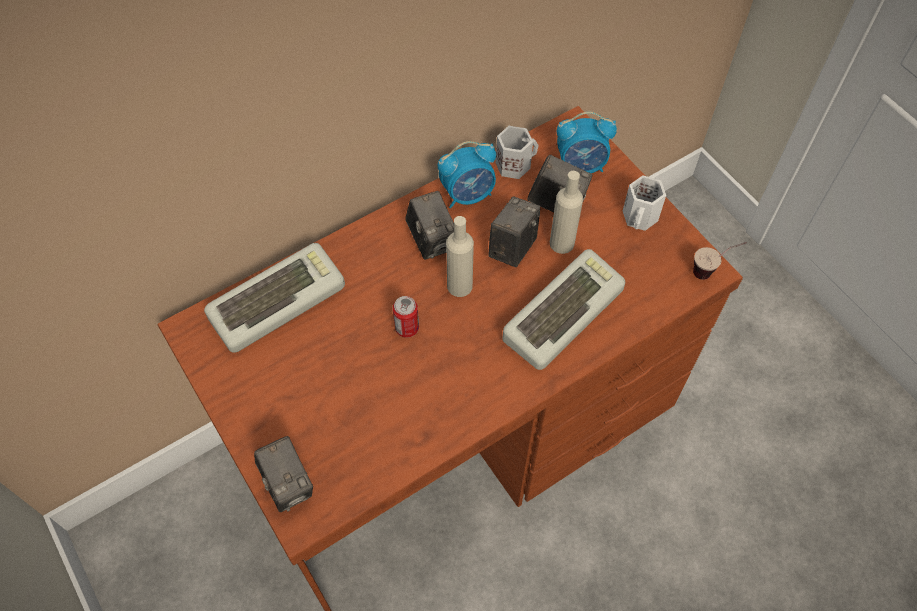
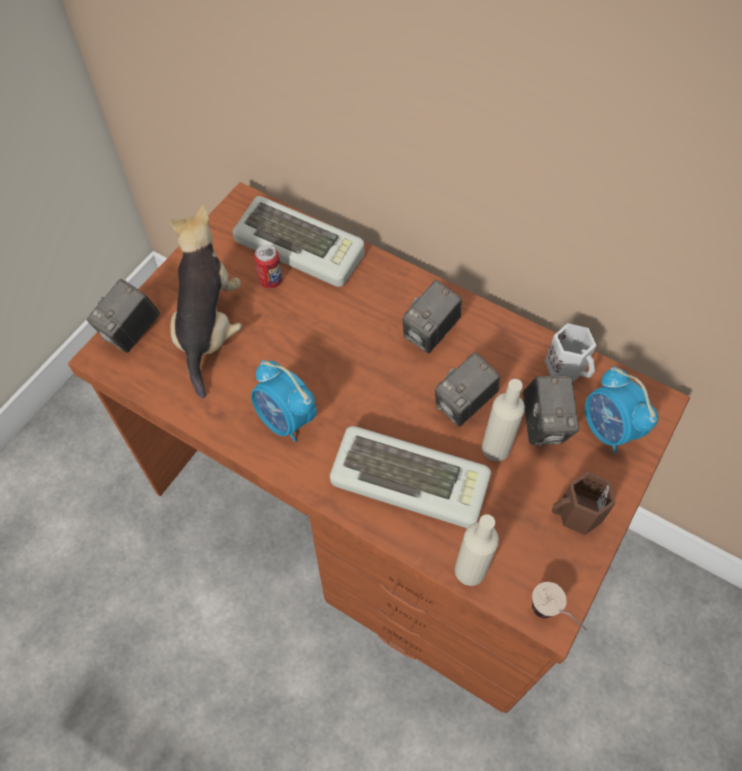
camera: 65 degrees right, 0 degrees up
can [393,296,419,338] -> can moved to [254,244,282,289]
alarm clock [438,141,496,208] -> alarm clock moved to [251,360,316,442]
beige bottle [446,216,474,297] -> beige bottle moved to [455,514,499,586]
camera [489,196,540,267] -> camera turned 135 degrees clockwise [435,352,500,427]
white mug [623,175,666,231] -> brown mug [552,472,616,535]
none -> plush toy [169,205,242,398]

